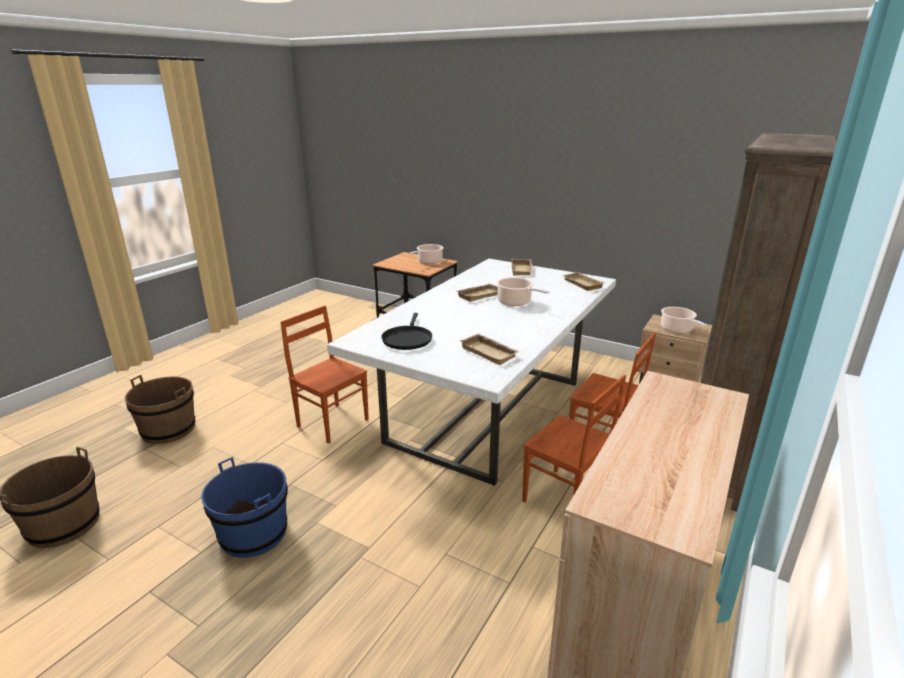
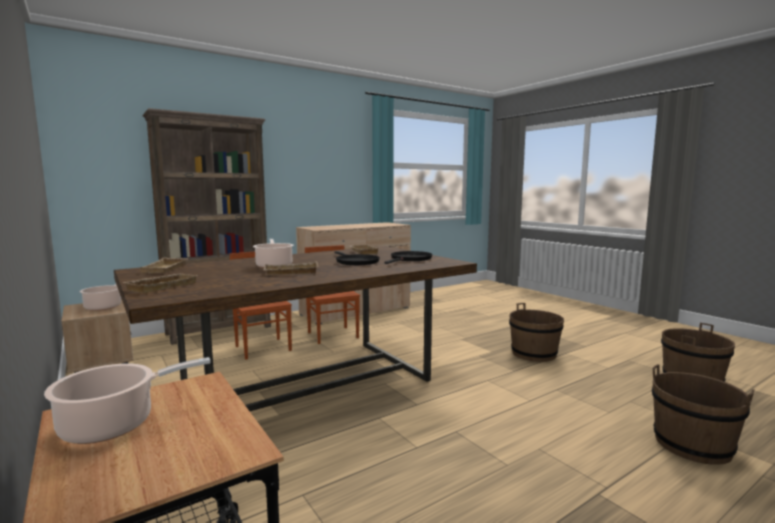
camera: 155 degrees left, 15 degrees down
blue bucket [201,457,288,558] -> brown bucket [509,303,564,362]
brown chair [280,305,369,444] -> none
white dining table [327,259,616,486] -> brown dining table [114,246,477,411]
none -> black frying pan [334,251,380,265]

